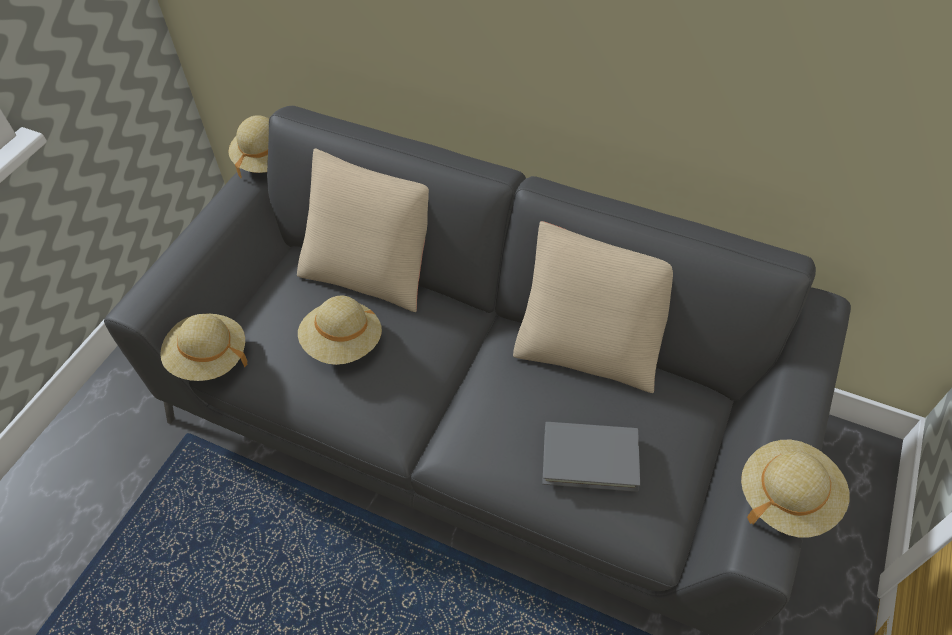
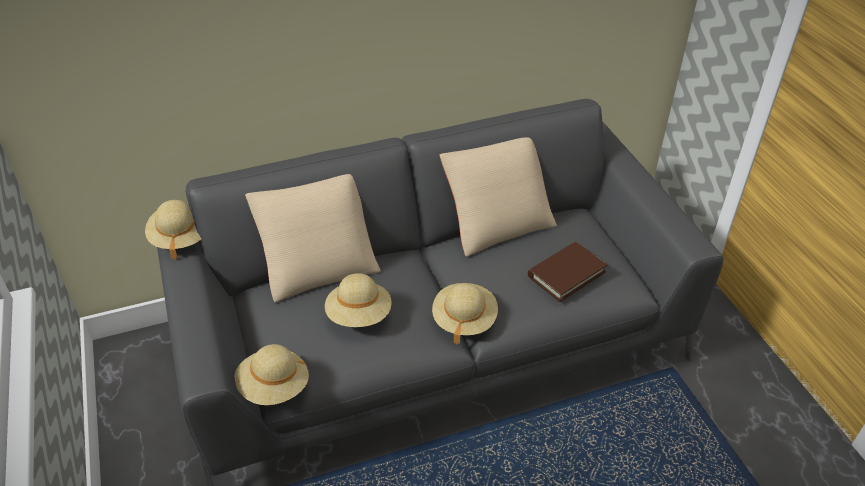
camera: 45 degrees left, 10 degrees down
grey book [542,422,640,492] -> brown book [528,242,607,302]
beige hat [741,440,850,537] -> beige hat moved to [432,283,498,345]

